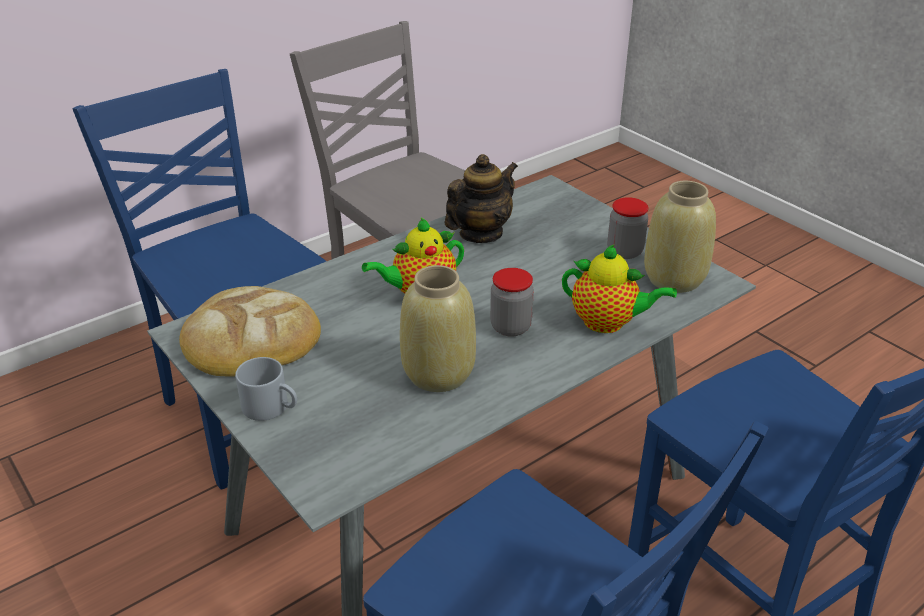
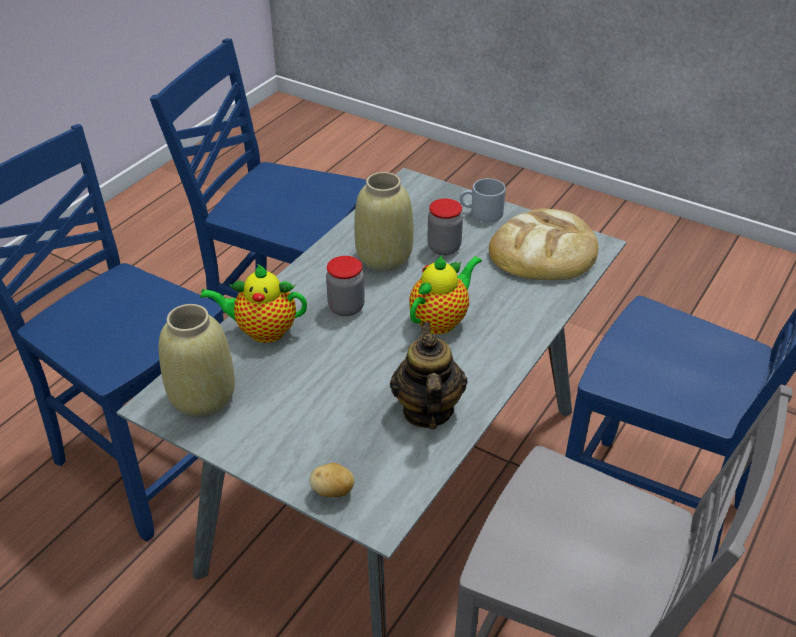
camera: 160 degrees right, 5 degrees up
teapot [445,154,518,243] -> teapot turned 150 degrees clockwise [390,322,468,429]
jar [607,197,648,259] -> jar moved to [427,199,463,255]
none -> potato [309,463,355,497]

